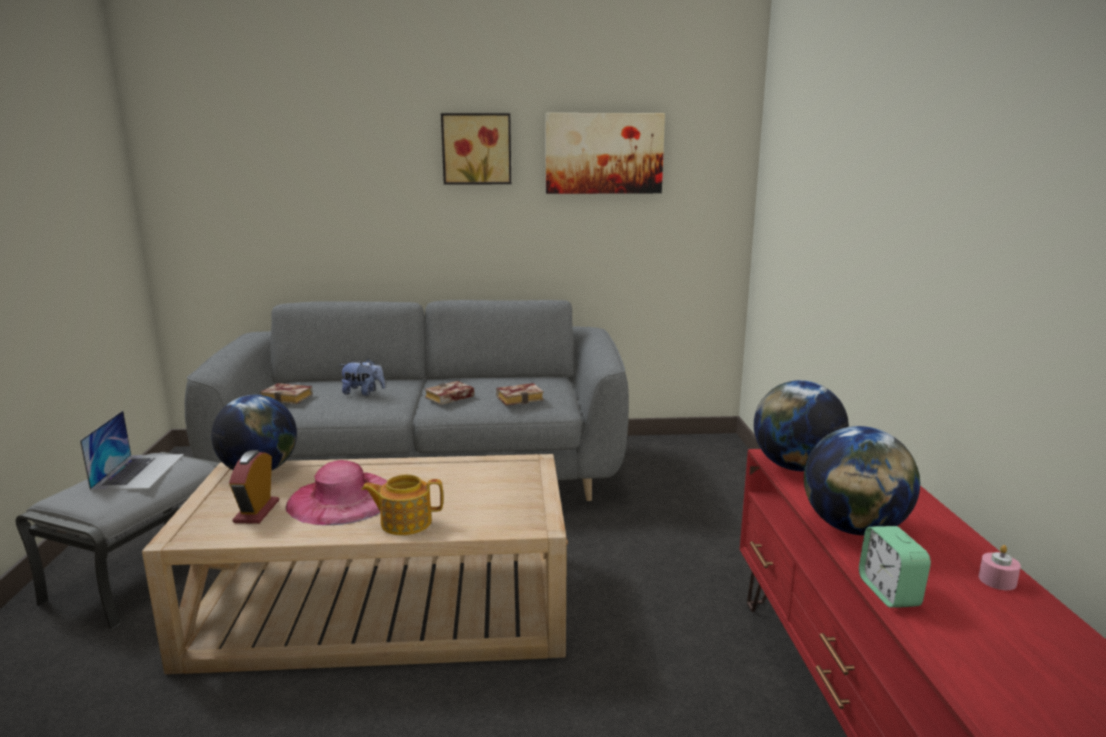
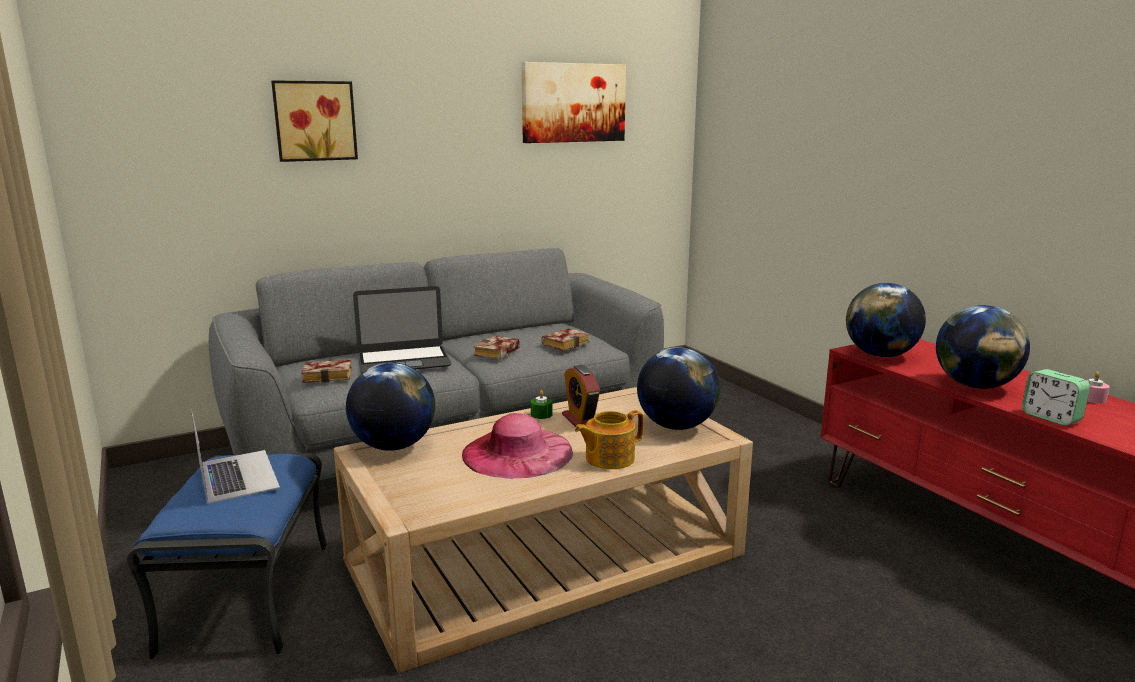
camera: 25 degrees left, 0 degrees up
grey ottoman [16,452,219,630] -> blue ottoman [127,453,327,660]
alarm clock [229,450,279,524] -> alarm clock moved to [562,365,600,427]
plush toy [340,359,385,396] -> laptop [353,286,451,373]
picture [441,113,511,185] -> picture moved to [271,80,358,162]
none -> green candle [531,390,552,419]
none -> globe [637,347,720,430]

